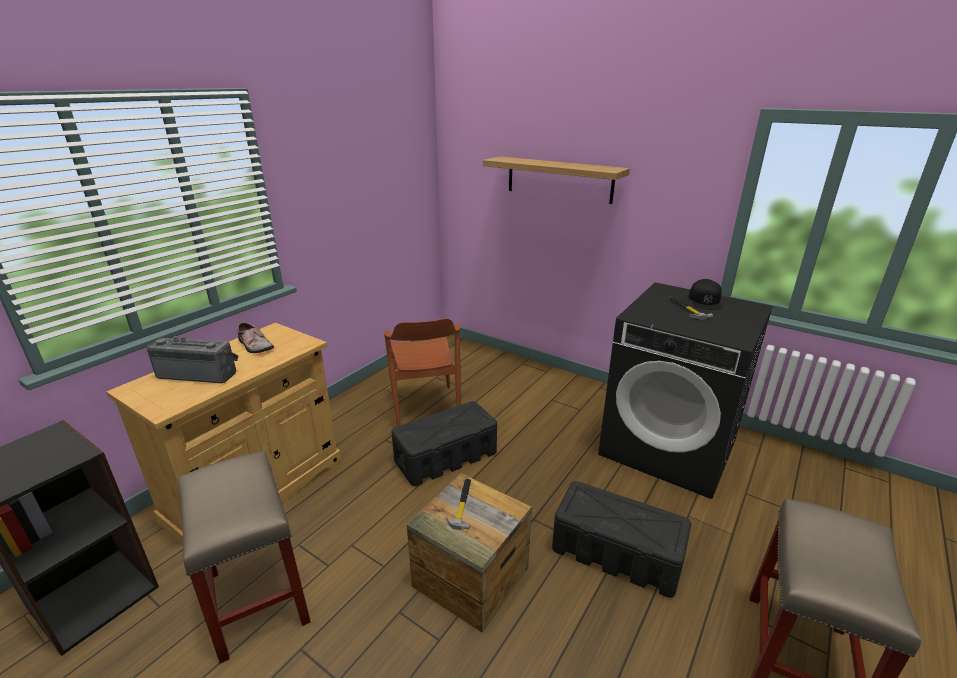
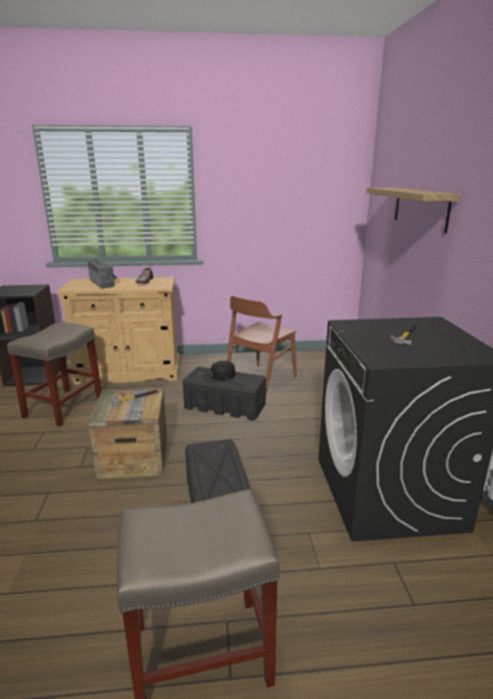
camera: 50 degrees right, 5 degrees down
black cap [689,279,722,310] -> black cap moved to [202,361,235,383]

